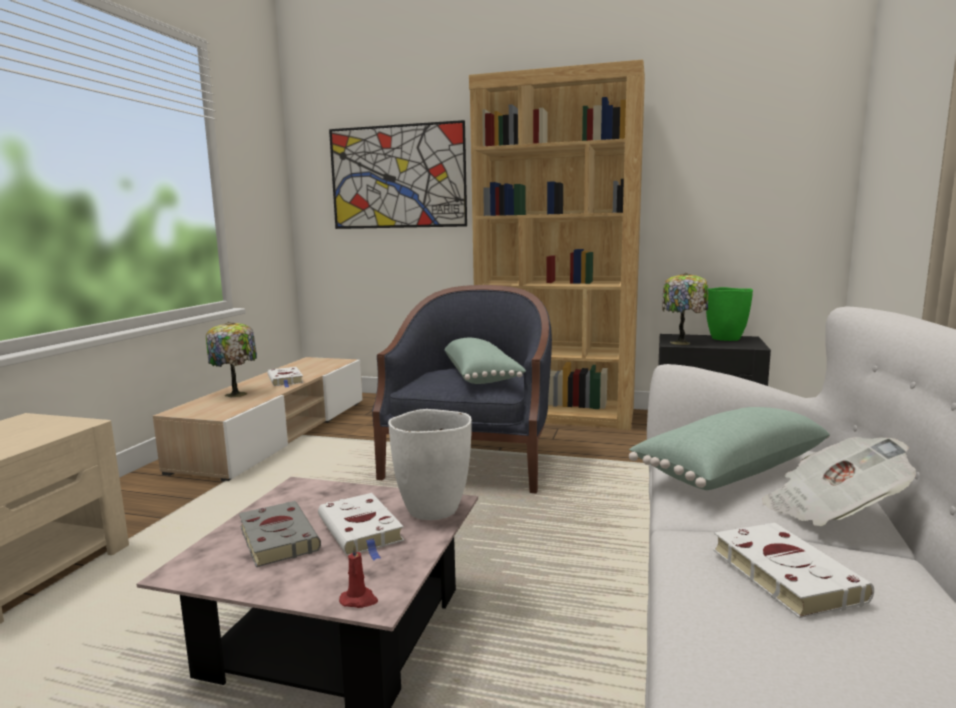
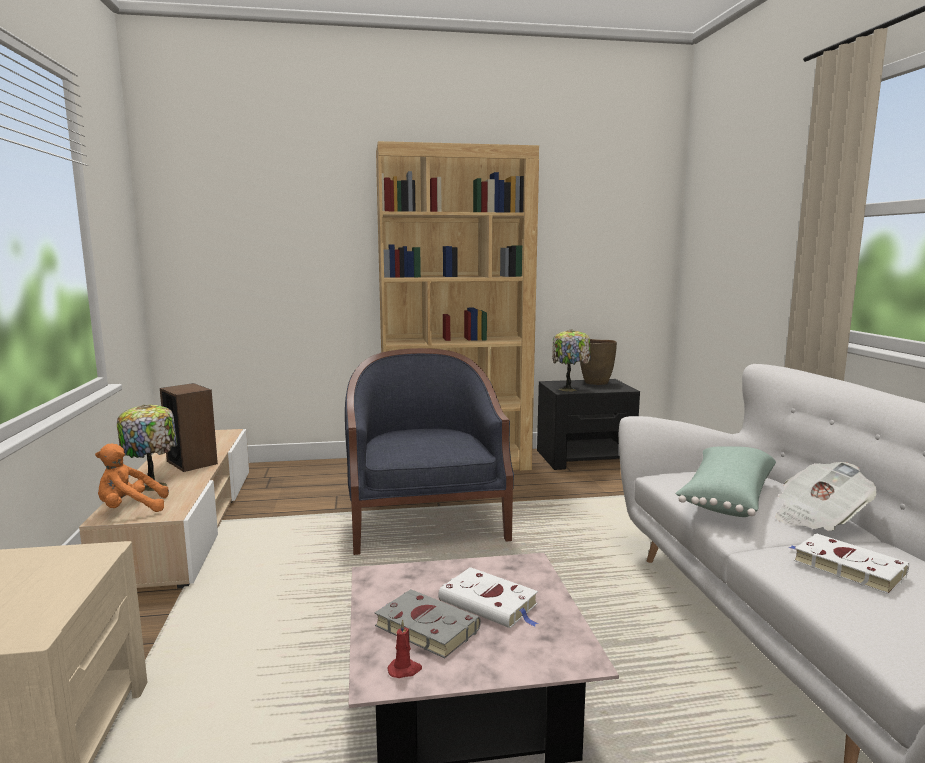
camera: 25 degrees left, 0 degrees up
white book [267,367,304,388] -> speaker [160,383,218,472]
picture [329,120,467,229] -> none
red candle [339,543,378,608] -> red candle moved to [387,620,422,678]
white vase [388,409,472,520] -> none
green pillow [444,338,526,384] -> none
green vase [706,287,753,341] -> brown vase [580,339,617,385]
none -> orange plush toy [95,443,169,512]

